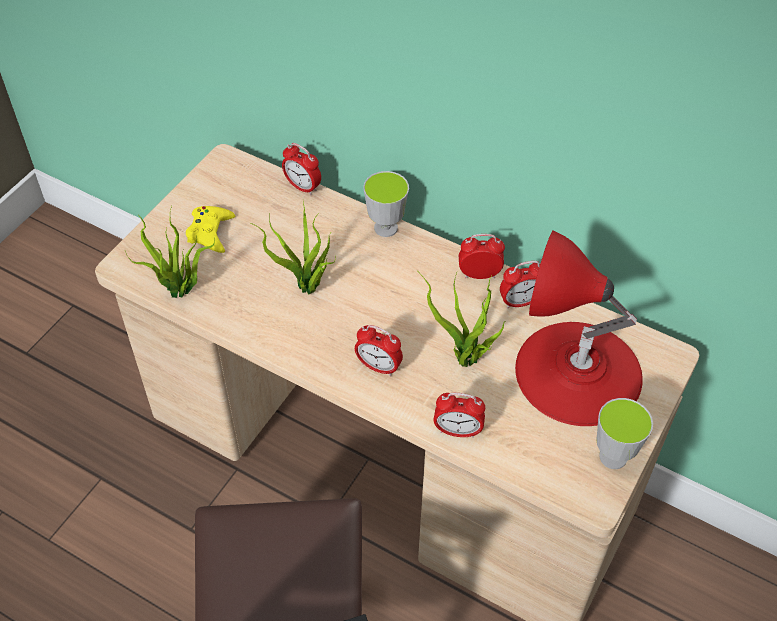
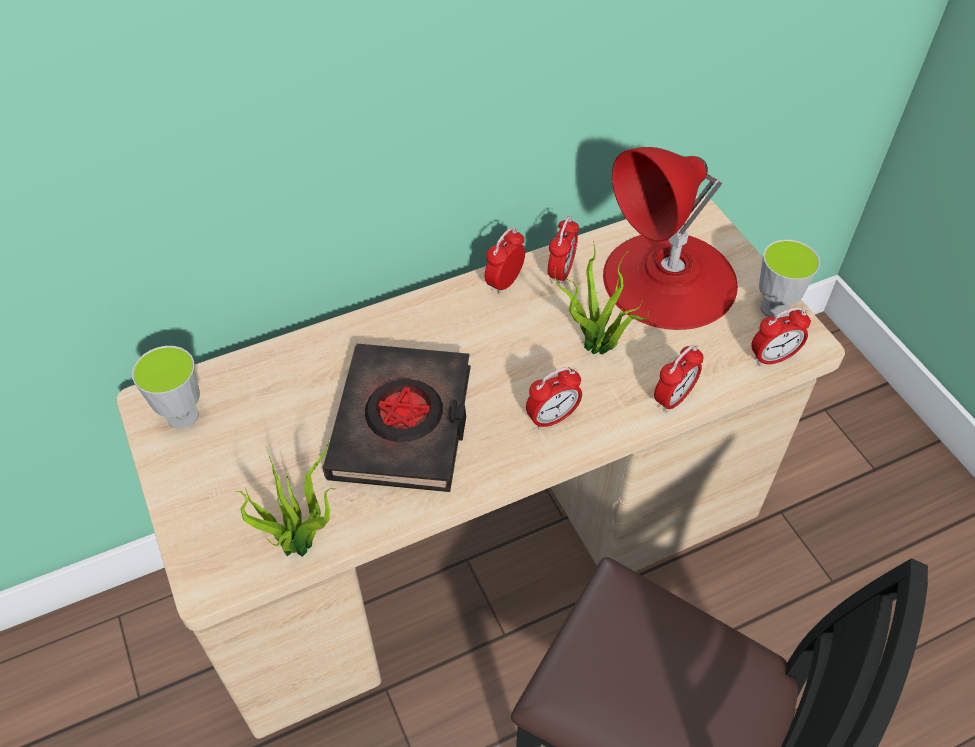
camera: 55 degrees left, 0 degrees up
yellow game controller [186,206,235,253] -> none
potted plant [250,199,336,294] -> black book [323,344,471,492]
alarm clock [282,143,321,195] -> alarm clock moved to [751,307,811,367]
cup [363,171,409,237] -> cup moved to [132,346,200,429]

